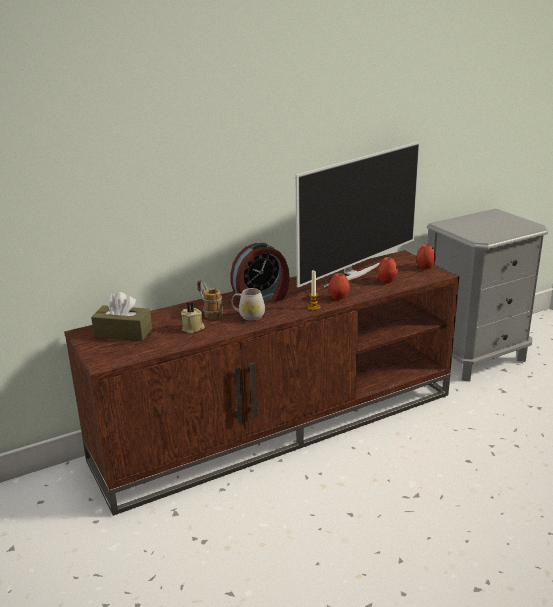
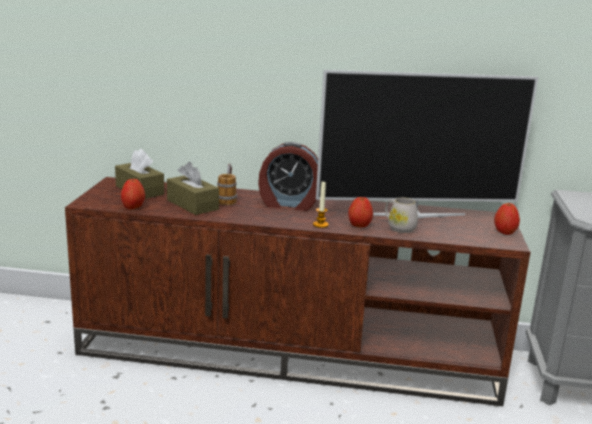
camera: 35 degrees right, 5 degrees down
beige candle [181,302,204,333] -> brown tissue box [167,162,219,215]
white mug [232,288,265,320] -> white mug moved to [385,198,418,233]
apple [378,257,398,283] -> apple moved to [121,178,145,209]

